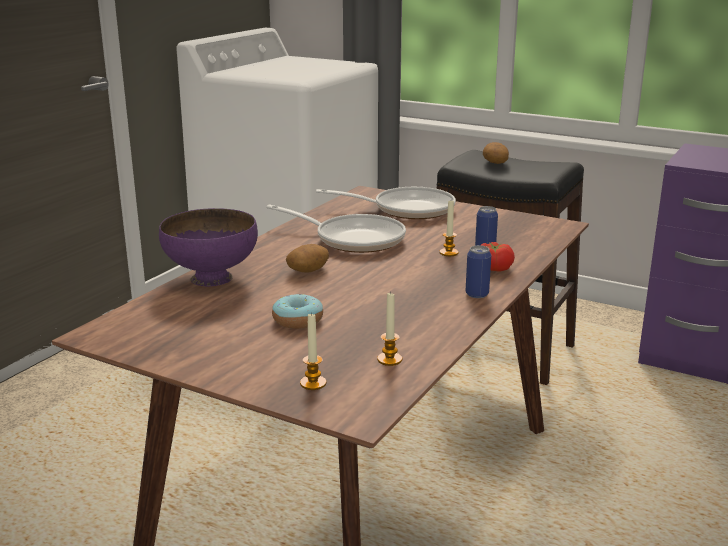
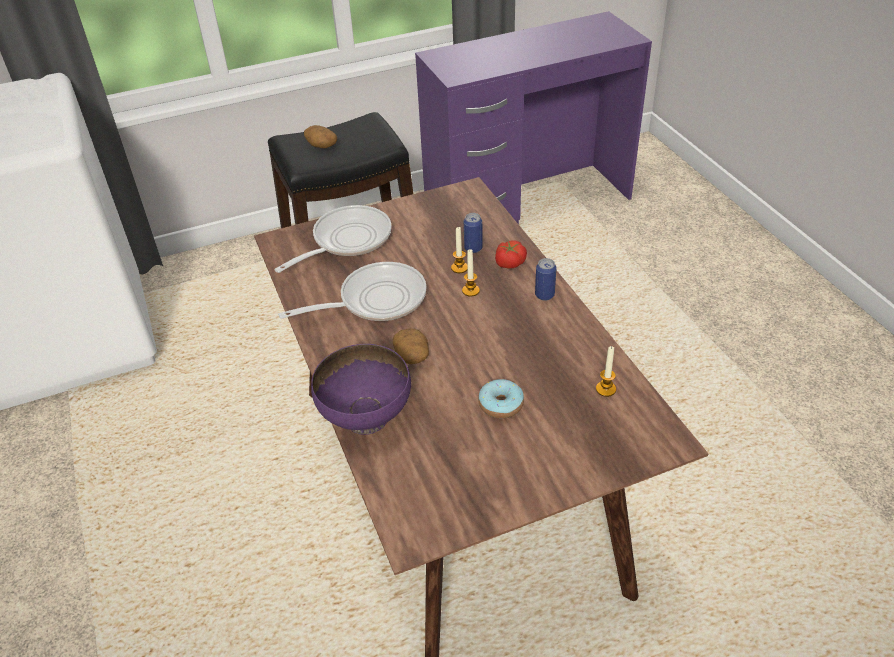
camera: 50 degrees left, 20 degrees up
candle [300,312,326,390] -> candle moved to [462,249,480,297]

